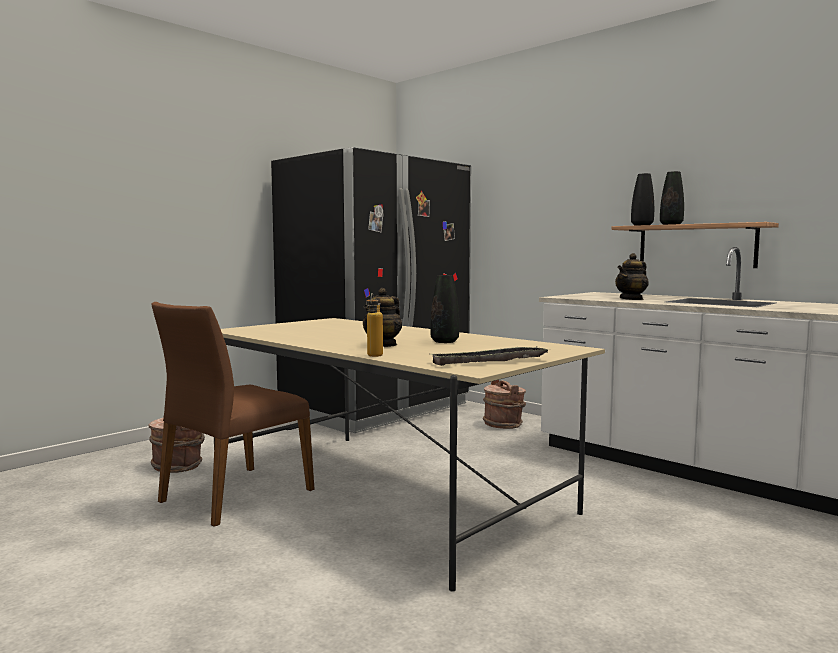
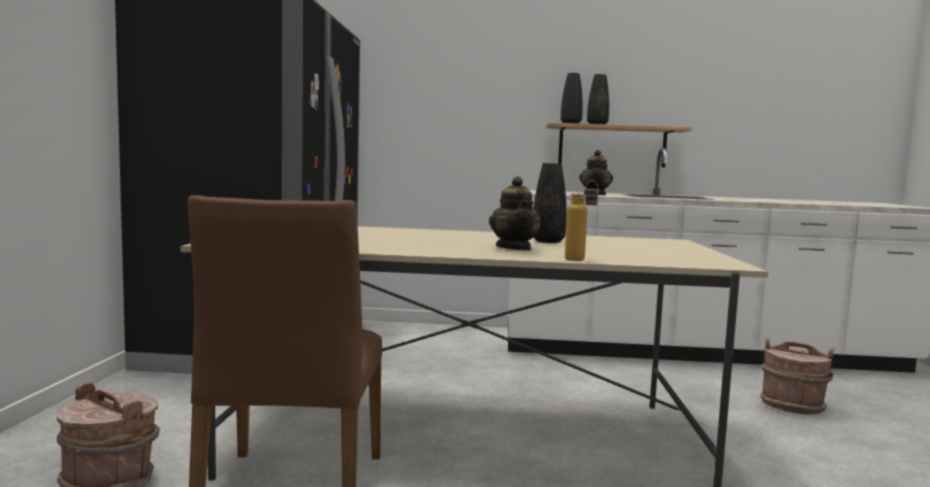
camera: 40 degrees left, 0 degrees up
tray [431,346,549,366] -> none
brown bucket [483,380,526,429] -> brown bucket moved to [760,338,834,415]

